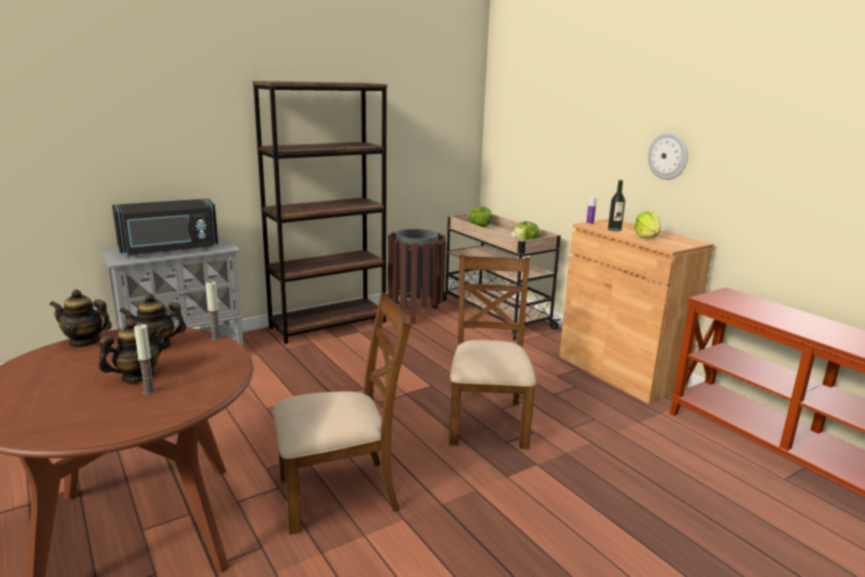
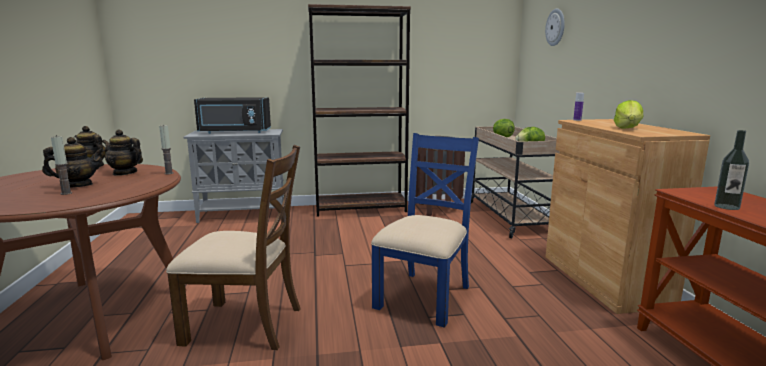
camera: 25 degrees right, 5 degrees down
brown chair [449,255,536,449] -> blue chair [371,133,479,328]
bottle [608,180,625,231] -> bottle moved to [714,130,749,210]
wall clock [648,132,688,180] -> wall clock moved to [545,9,565,46]

